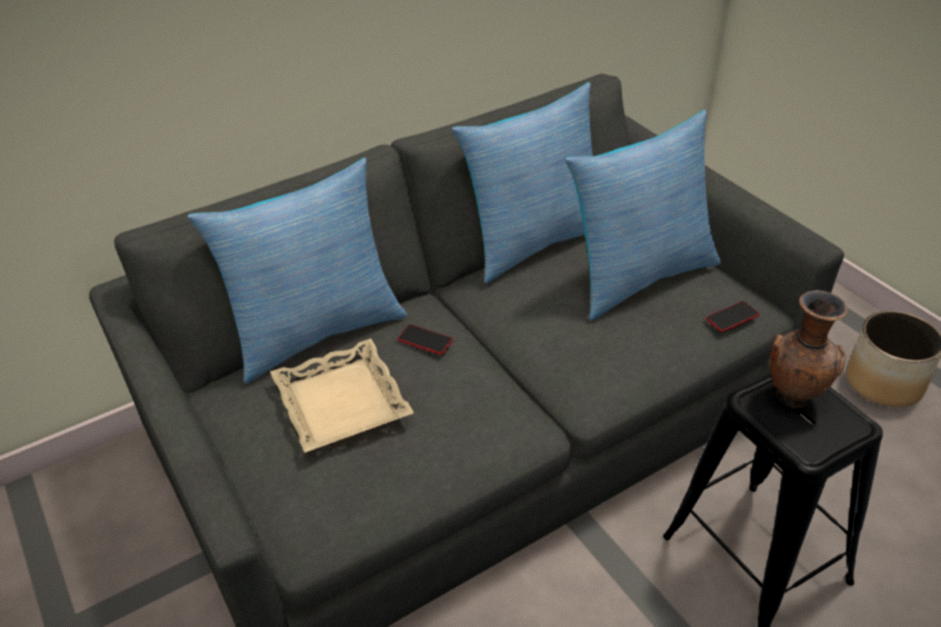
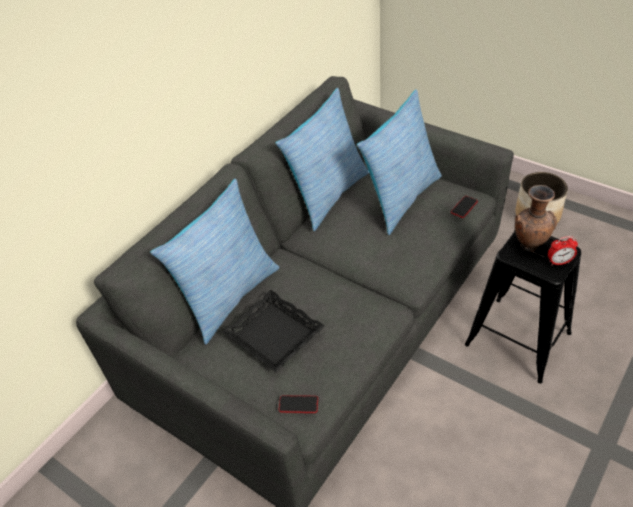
camera: 20 degrees left, 5 degrees up
beige tray [270,339,414,453] -> black tray [222,290,325,372]
phone [398,324,453,355] -> phone moved to [279,395,318,413]
none -> alarm clock [548,236,578,266]

